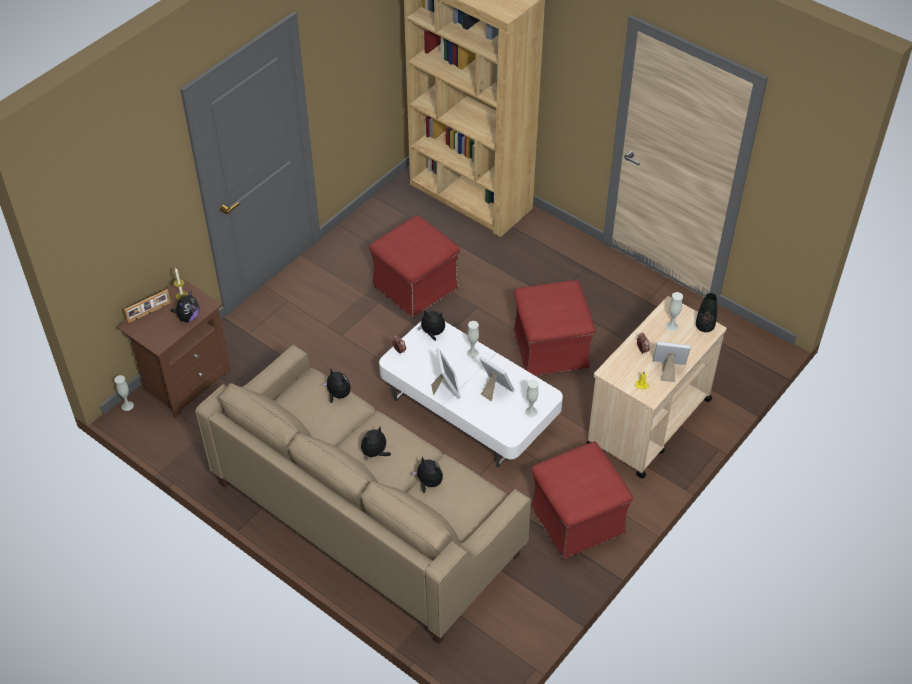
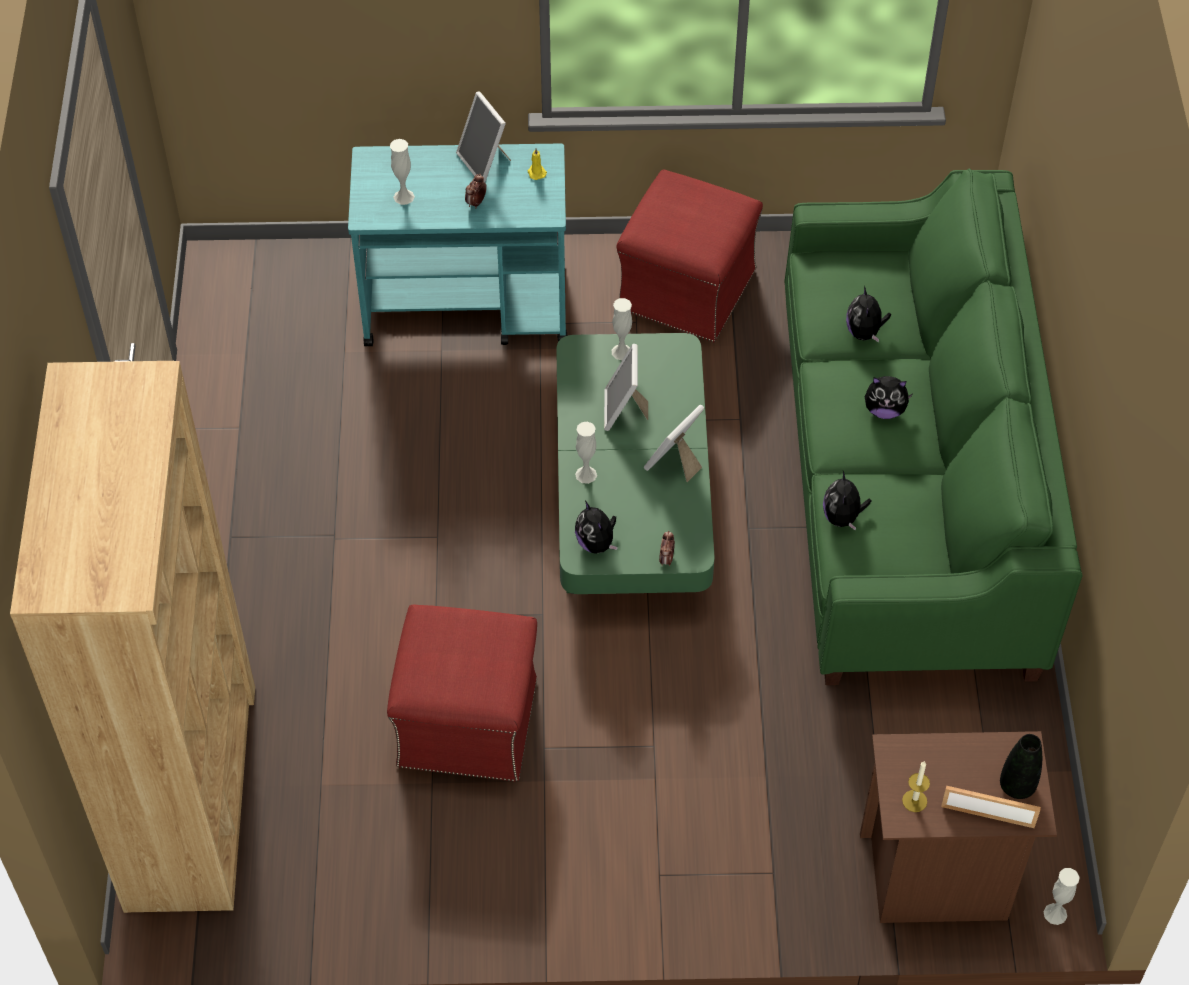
camera: 130 degrees left, 5 degrees up
plush toy [171,291,199,322] -> none
beige sofa [195,345,531,644] -> green sofa [784,168,1082,685]
white coffee table [379,321,563,467] -> green coffee table [556,333,714,594]
red ottoman [513,280,595,376] -> none
beige cart [586,296,727,478] -> turquoise cart [348,144,568,346]
black vase [696,293,717,332] -> black vase moved to [1000,734,1042,799]

